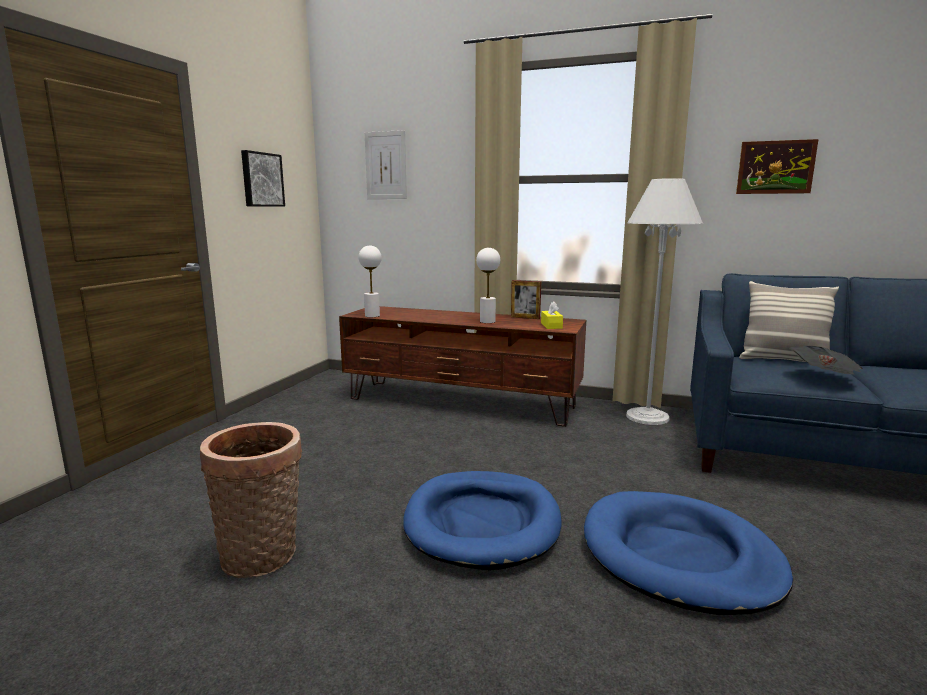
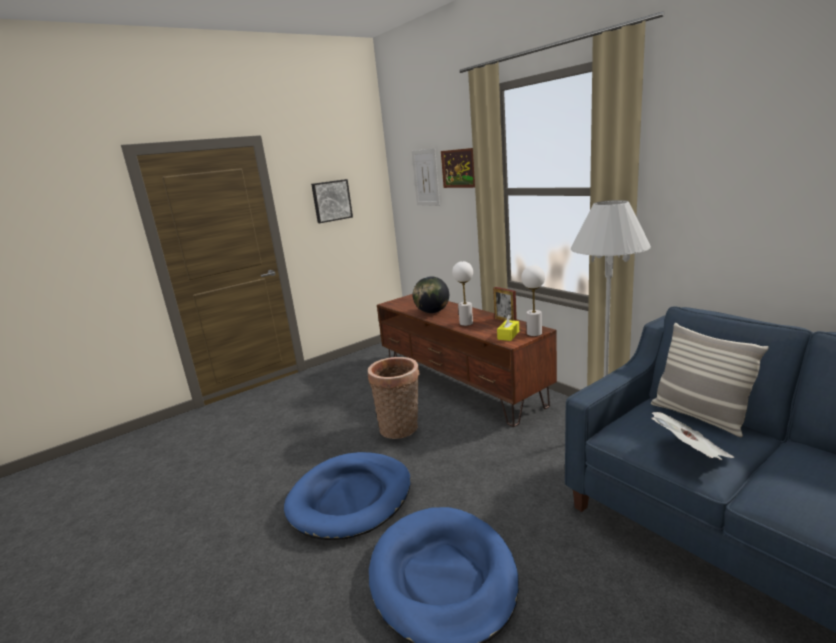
camera: 35 degrees right, 5 degrees up
basket [200,422,302,578] -> basket moved to [368,357,419,439]
white table lamp [359,246,382,317] -> white table lamp moved to [521,265,545,336]
picture [736,139,818,194] -> picture moved to [441,148,475,188]
none -> globe [413,276,449,313]

